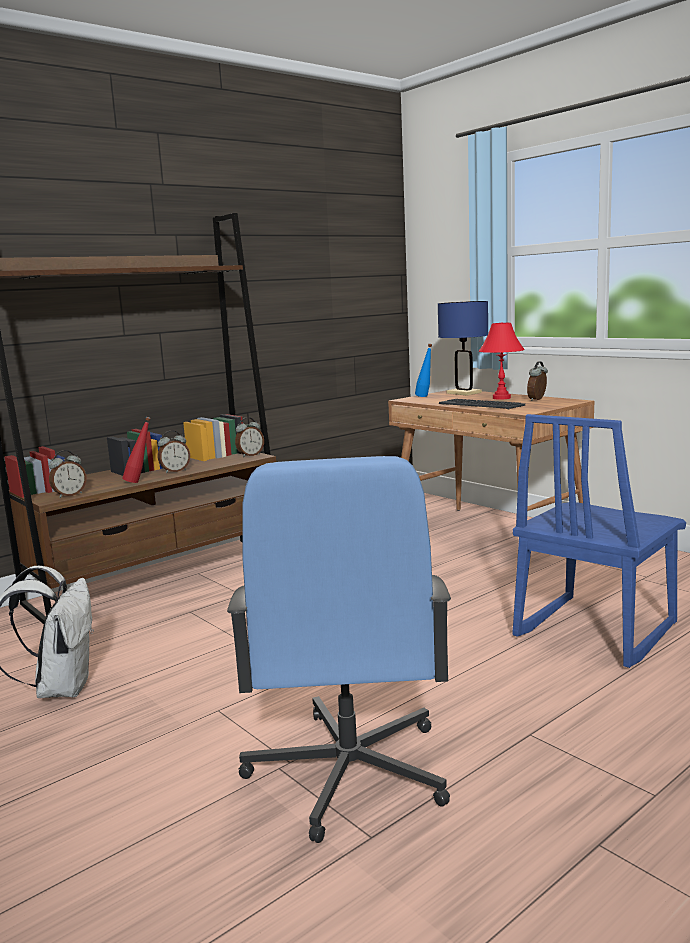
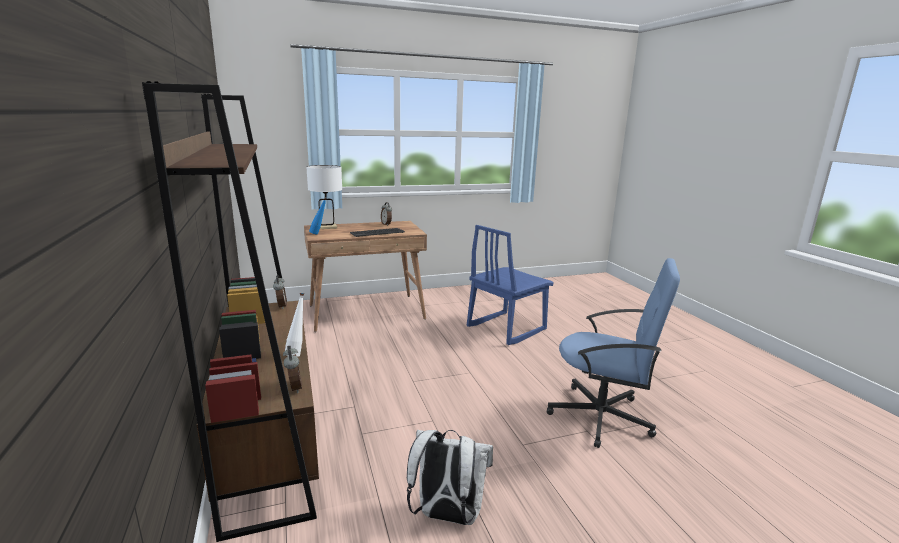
camera: 70 degrees left, 5 degrees up
red bottle [122,417,151,483] -> white bottle [285,293,305,357]
alarm clock [158,430,190,473] -> none
blue table lamp [438,301,488,395] -> white table lamp [306,165,342,229]
red table lamp [479,322,525,400] -> none
blue chair [513,414,686,668] -> blue chair turned 75 degrees clockwise [467,225,553,345]

